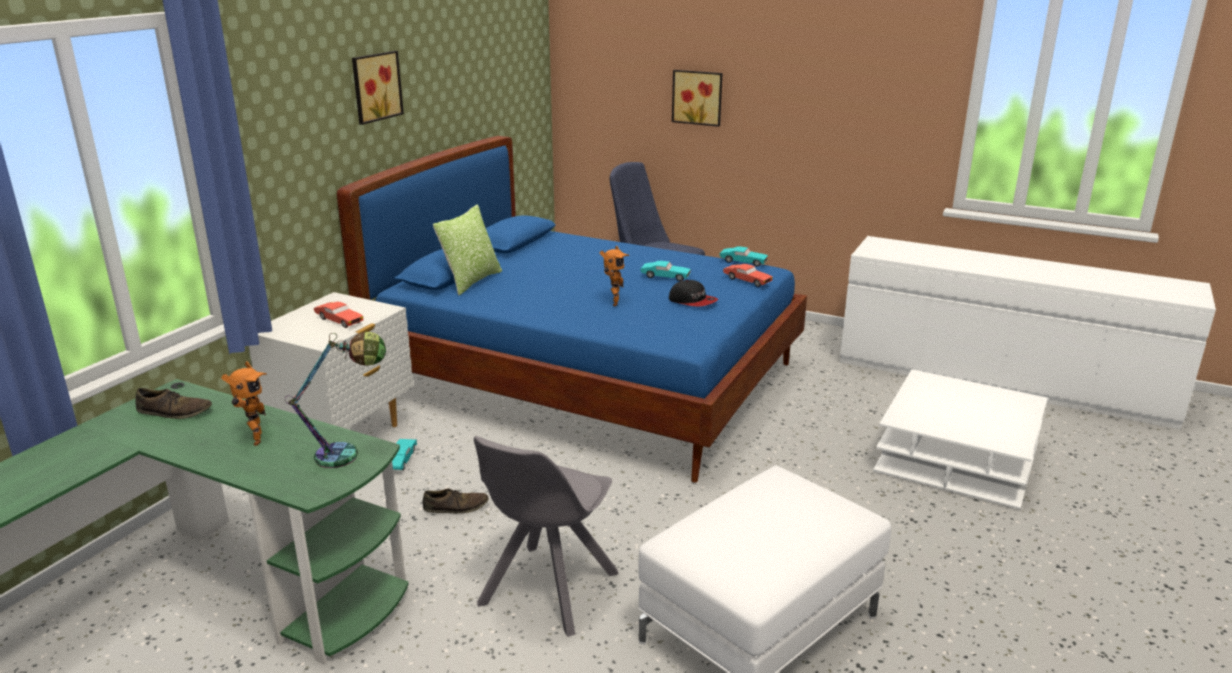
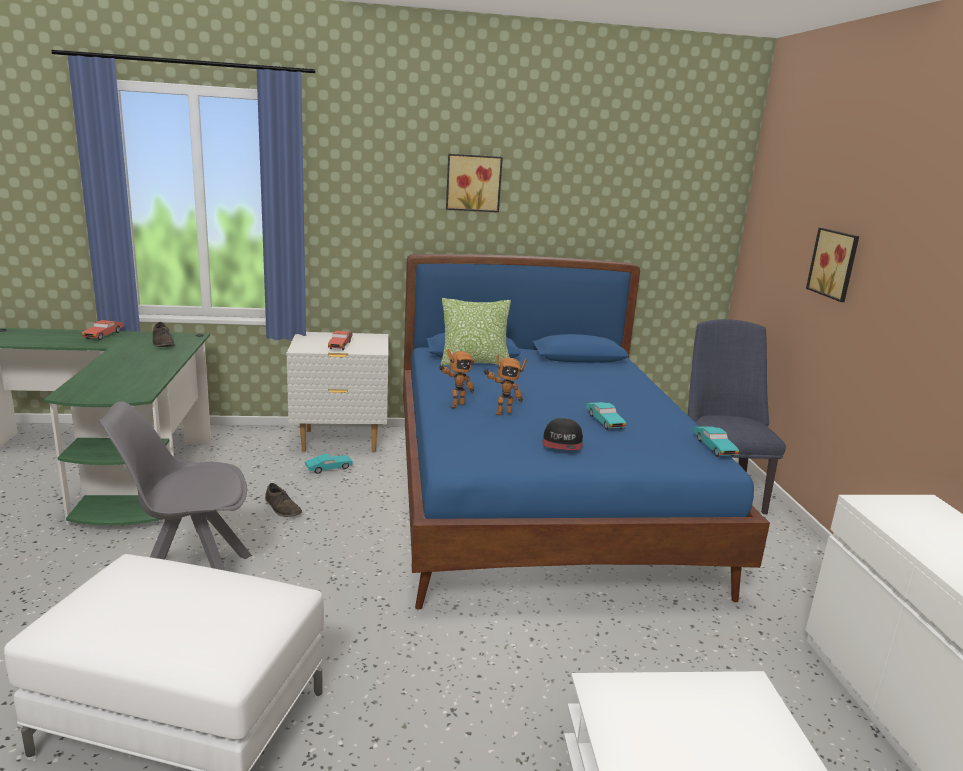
camera: 55 degrees right, 5 degrees down
toy robot [221,361,267,446] -> toy robot moved to [439,349,475,408]
table lamp [285,332,386,468] -> none
red toy car [723,264,773,287] -> red toy car moved to [82,320,124,340]

